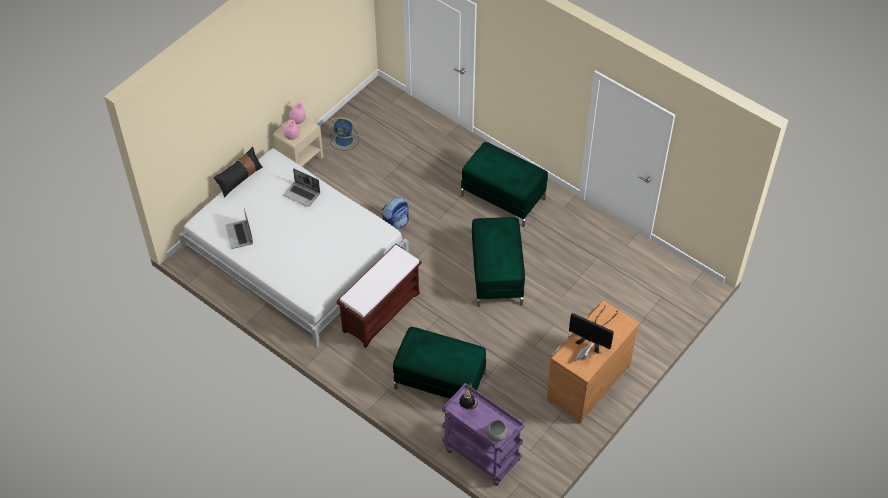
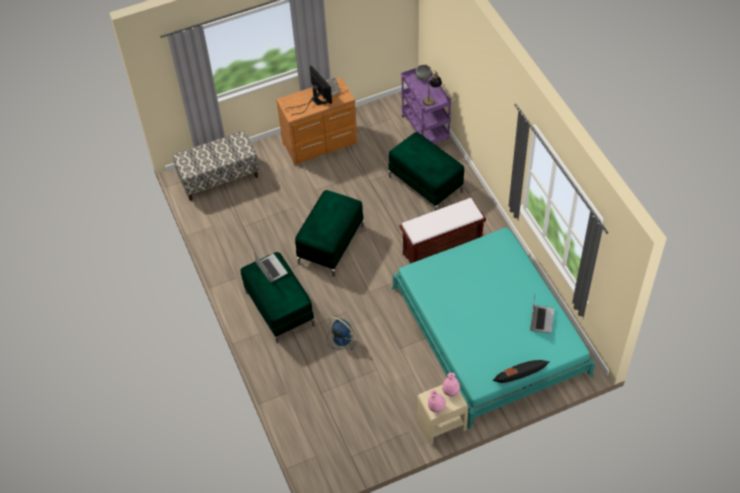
camera: 150 degrees left, 0 degrees up
white bed [179,148,409,348] -> turquoise bed [391,227,595,429]
laptop [284,168,320,207] -> laptop moved to [254,252,288,282]
blue fan [329,117,359,151] -> blue fan moved to [327,317,357,350]
backpack [382,197,409,230] -> none
none -> bench [173,131,259,201]

